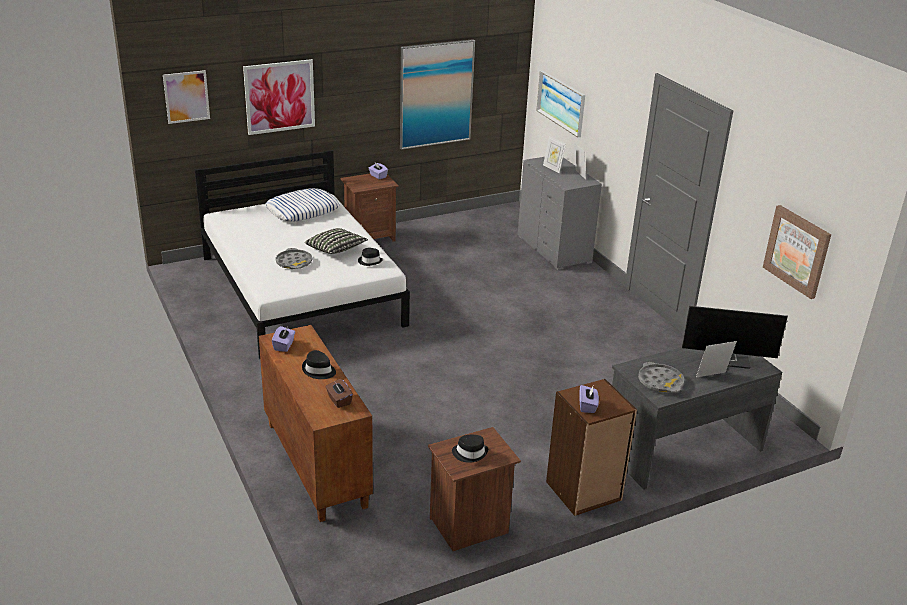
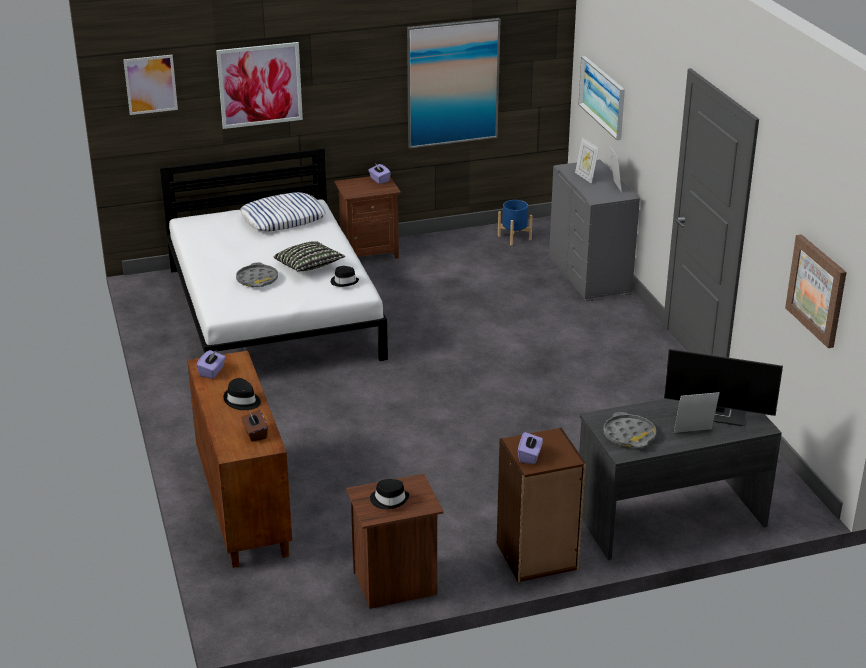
camera: 10 degrees right, 0 degrees up
none -> blue planter [498,200,533,245]

